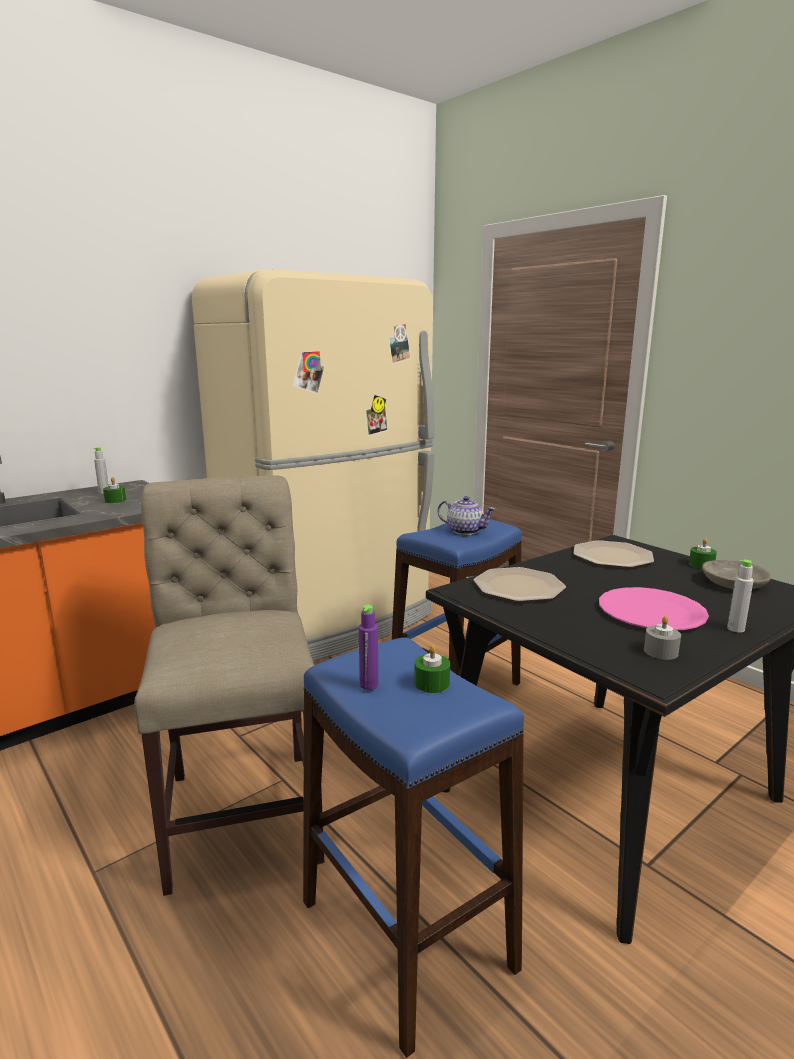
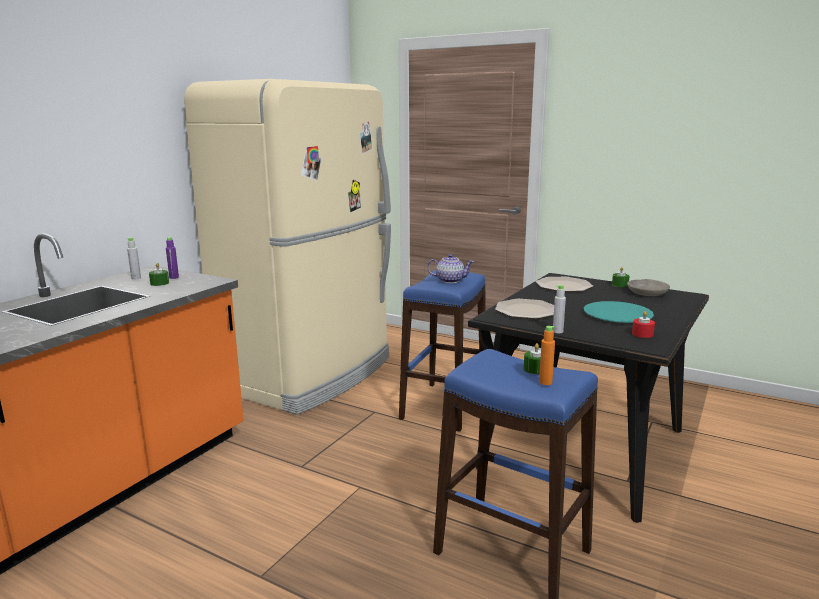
camera: 20 degrees left, 0 degrees up
beige chair [134,475,324,896] -> none
purple bottle [359,605,378,690] -> purple bottle moved to [166,237,179,279]
pink plate [599,587,709,630] -> turquoise plate [584,301,654,323]
grey candle [644,616,681,660] -> red candle [632,311,655,338]
grey bottle [727,560,754,633] -> grey bottle moved to [553,285,566,333]
none -> orange bottle [539,326,555,385]

